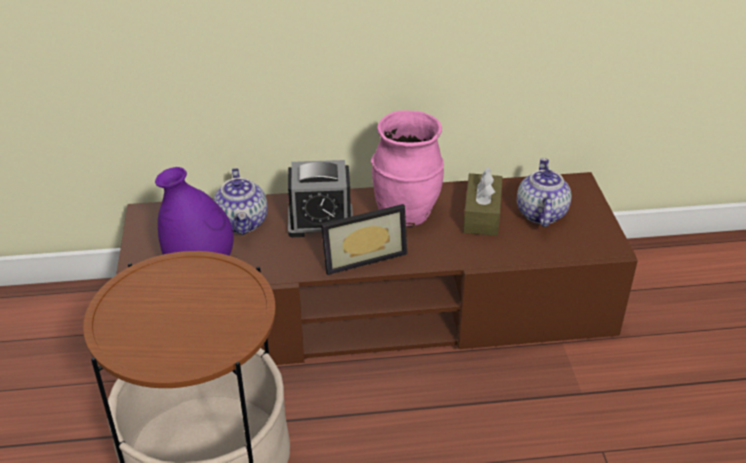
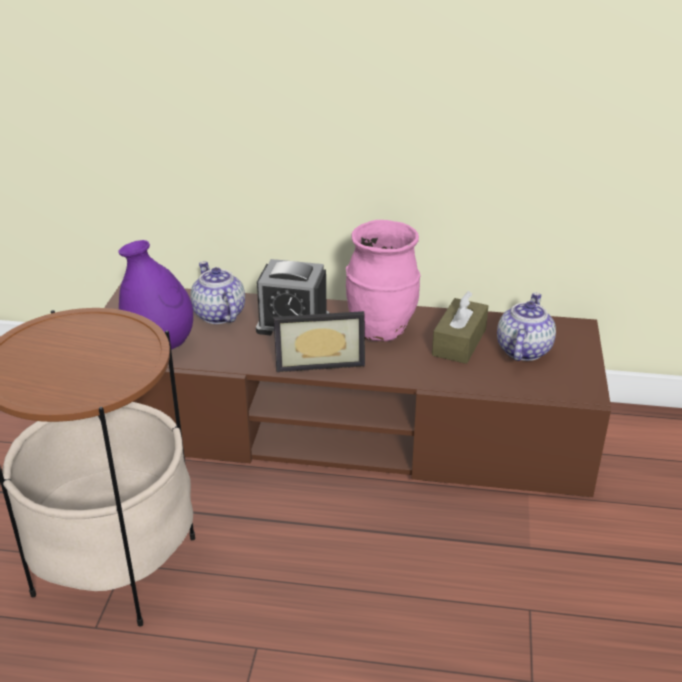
camera: 15 degrees right, 5 degrees down
teapot [213,168,268,235] -> teapot turned 150 degrees clockwise [190,261,245,324]

